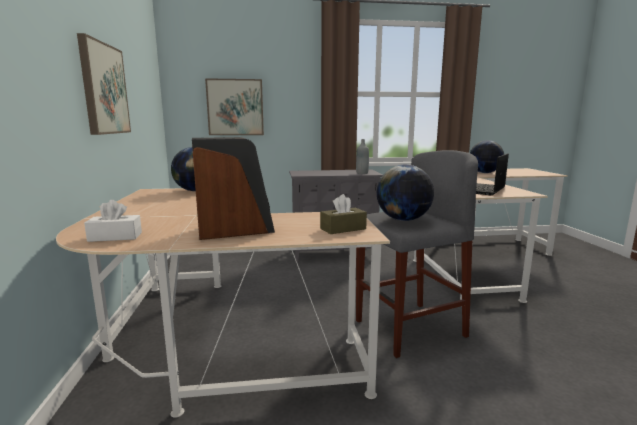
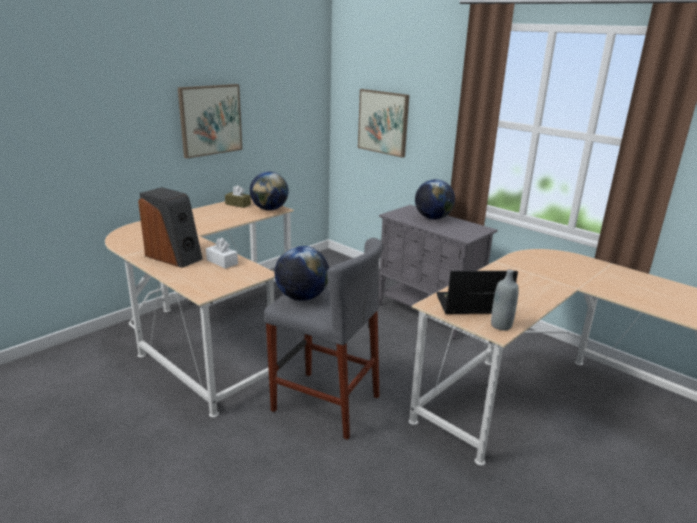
camera: 50 degrees right, 10 degrees up
white tissue box [84,200,142,242] -> white tissue box moved to [206,238,238,269]
brown tissue box [320,194,367,234] -> brown tissue box moved to [225,185,251,208]
grey bottle [356,139,369,174] -> grey bottle moved to [491,269,519,331]
globe [470,140,504,173] -> globe moved to [415,179,455,219]

